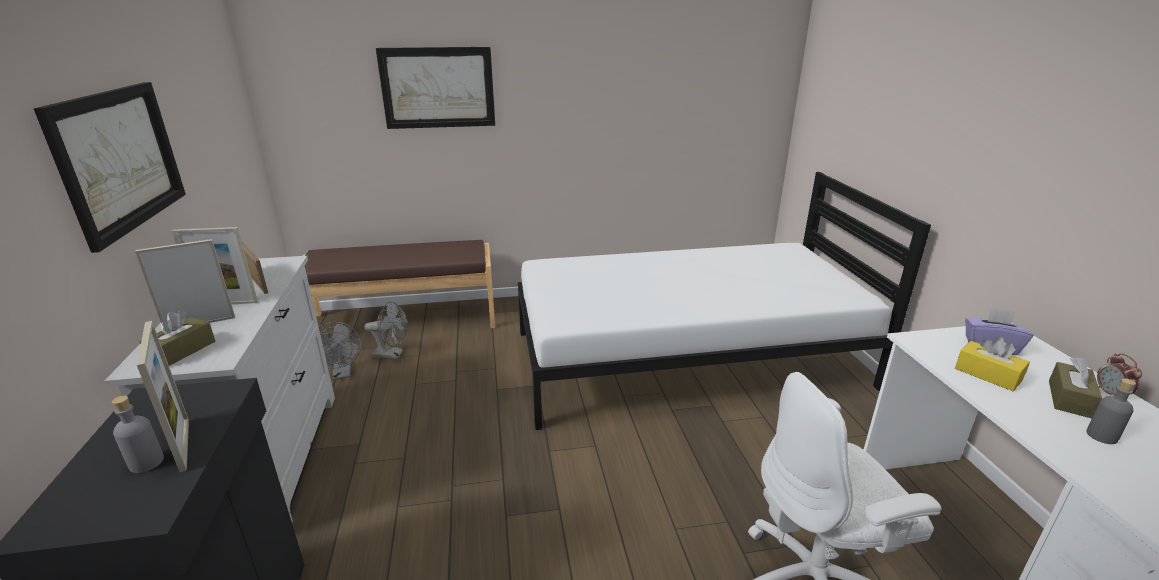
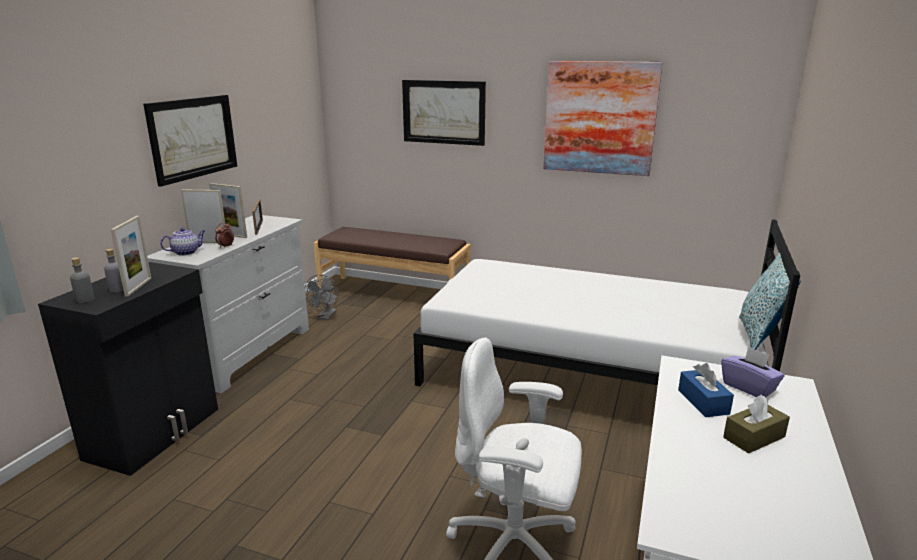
camera: 30 degrees right, 5 degrees down
brown tissue box [140,311,215,366] -> teapot [160,227,205,256]
grey fan [364,301,408,359] -> none
yellow tissue box [955,337,1030,391] -> blue tissue box [678,363,734,417]
grey bottle [1086,378,1136,444] -> grey bottle moved to [70,257,95,303]
alarm clock [1097,353,1142,396] -> alarm clock moved to [215,222,234,248]
none -> picture [543,61,662,176]
none -> pillow [739,253,801,350]

